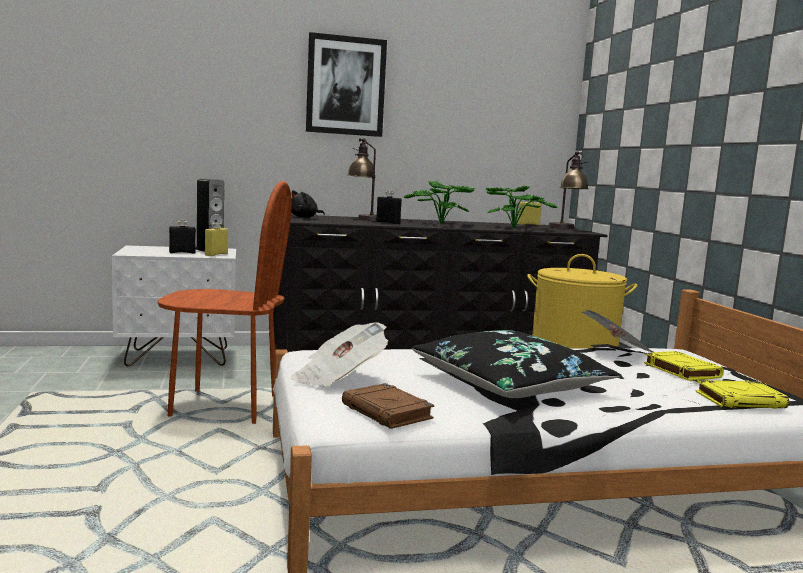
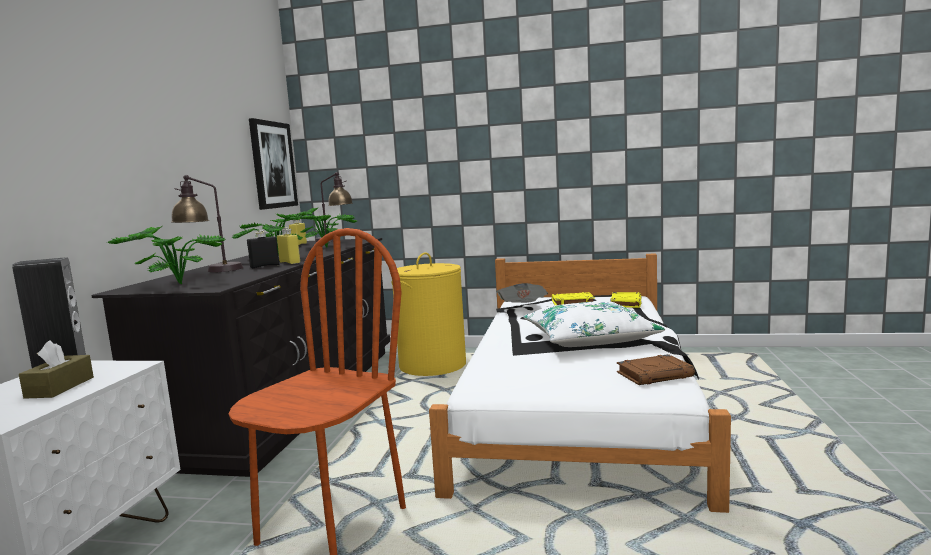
camera: 65 degrees left, 0 degrees up
black bottle [169,220,196,254] -> brown tissue box [19,340,94,399]
yellow bottle [205,222,228,256] -> yellow bottle moved to [277,227,300,264]
black plush toy [291,190,325,218] -> potted plant [107,226,226,284]
newspaper [291,322,388,387] -> none
picture [306,32,387,137] -> picture moved to [249,118,298,210]
black pillow [411,330,620,398] -> white pillow [523,301,665,347]

